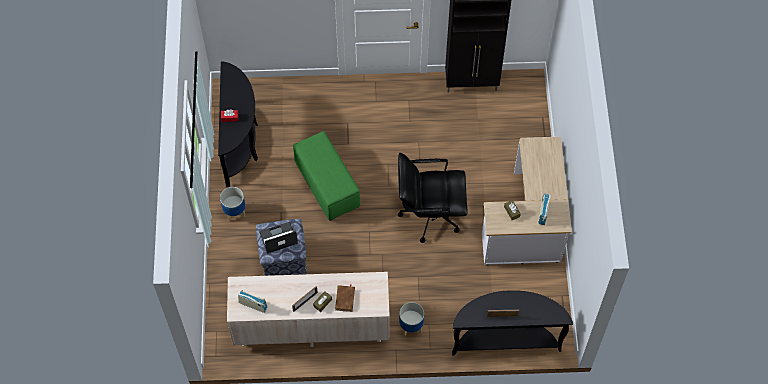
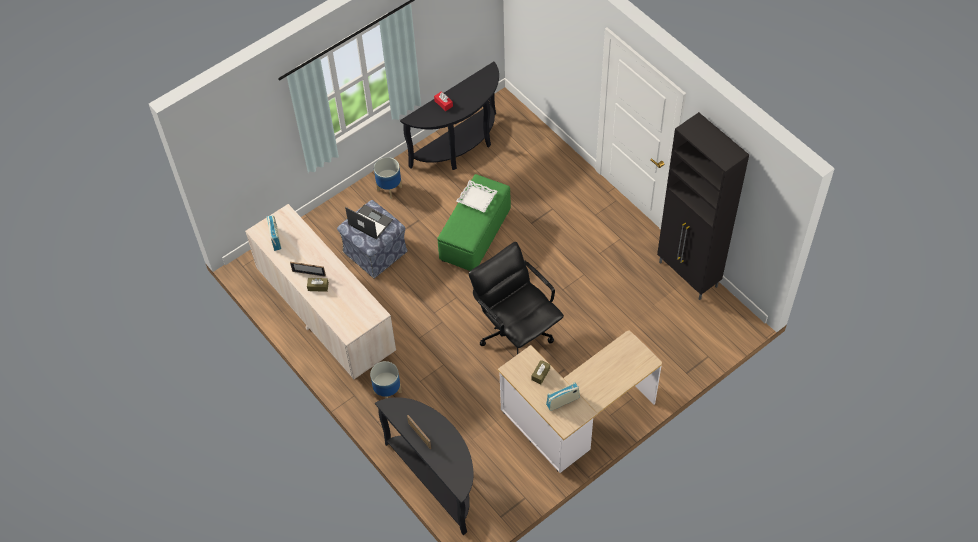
camera: 55 degrees right, 5 degrees down
brown book [335,284,355,312] -> none
none -> white tray [456,180,498,213]

